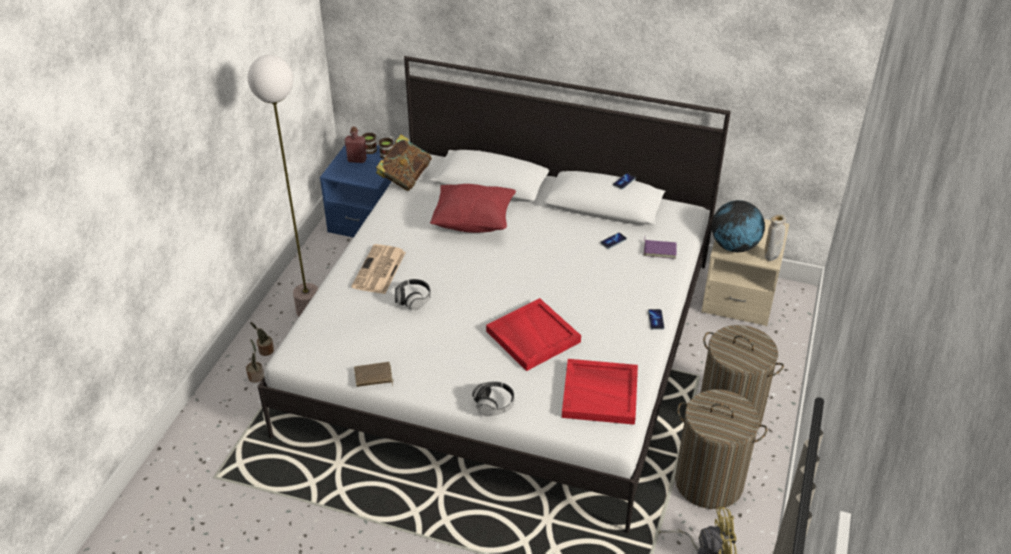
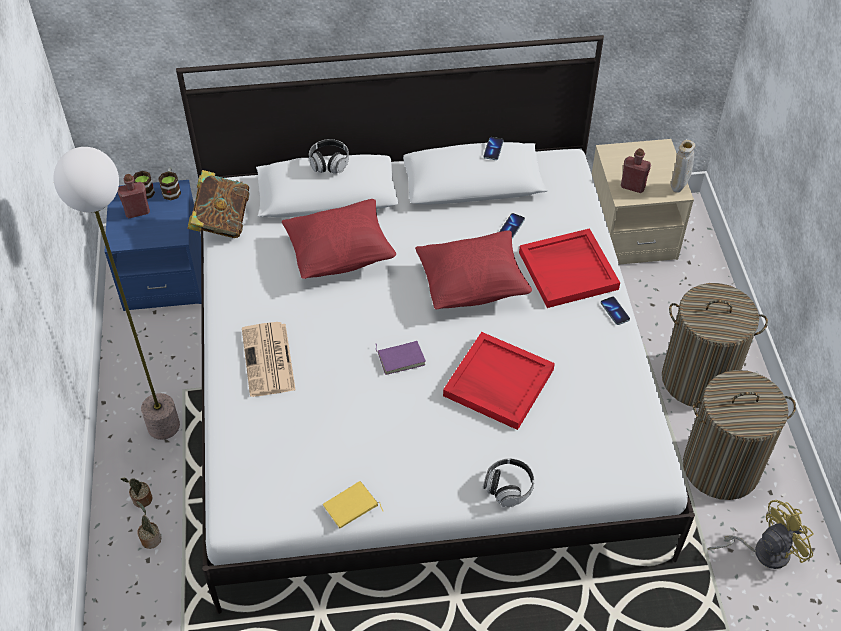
camera: 25 degrees left, 10 degrees up
brown book [354,362,394,387] -> yellow book [323,481,383,528]
headphones [395,279,431,310] -> headphones moved to [309,139,349,174]
red tray [562,359,638,425] -> red tray moved to [519,228,620,308]
purple book [644,236,677,259] -> purple book moved to [375,341,426,375]
globe [712,200,765,252] -> red bottle [621,148,651,193]
none -> red pillow [415,230,532,309]

